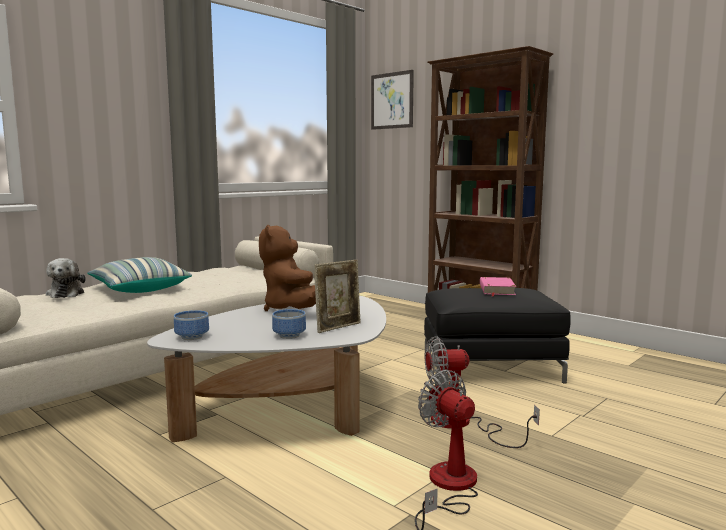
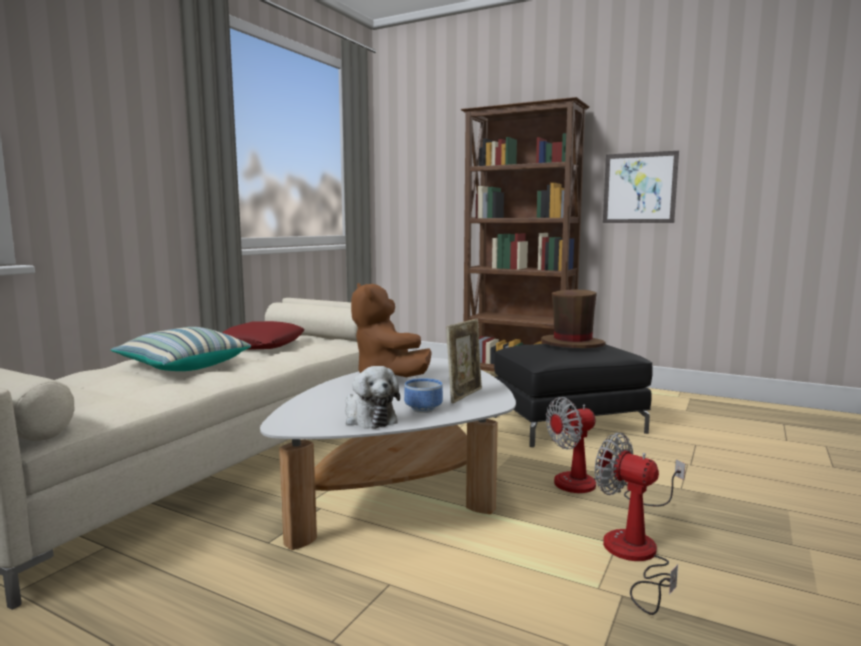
camera: 15 degrees left, 0 degrees up
plush toy [46,258,86,298] -> plush toy moved to [345,366,400,429]
bowl [174,310,209,340] -> none
picture [371,70,414,130] -> picture moved to [603,151,679,223]
pink book [480,277,516,297] -> brown hat [541,289,605,348]
none -> red pillow [222,321,305,349]

